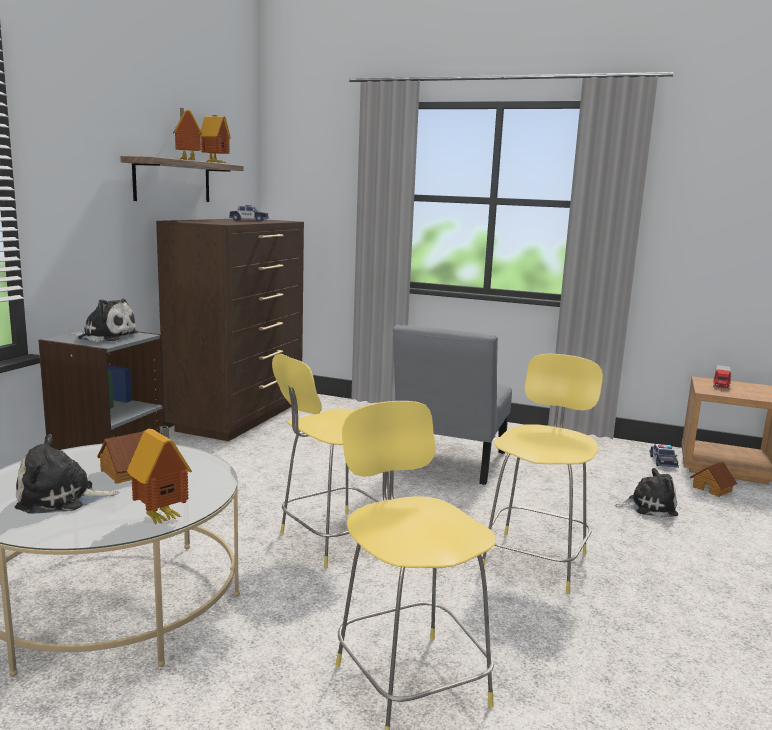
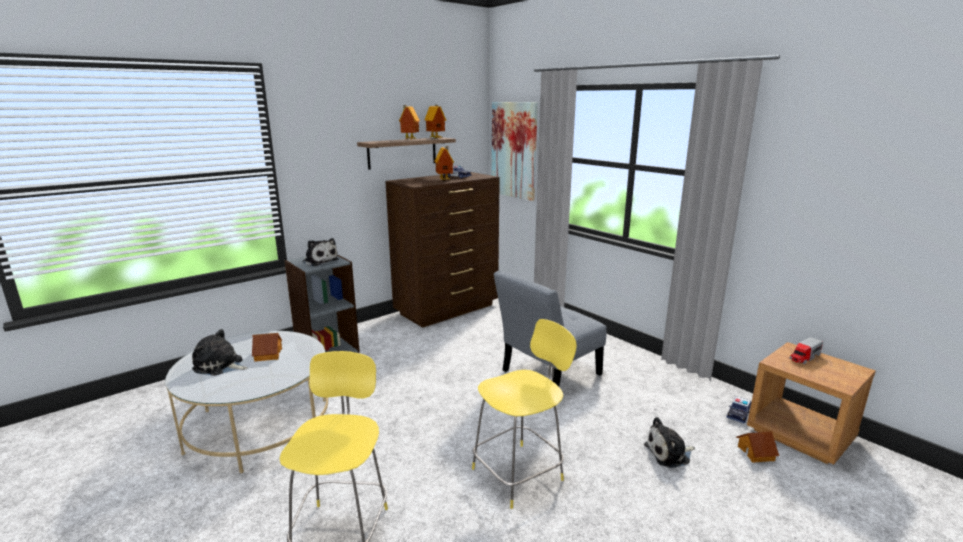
camera: 30 degrees right, 5 degrees up
toy house [127,426,192,524] -> toy house moved to [434,146,454,180]
yellow stool [272,354,390,568] -> none
plush toy [614,468,678,518] -> plush toy turned 135 degrees clockwise [644,417,695,468]
none -> picture [492,102,538,201]

